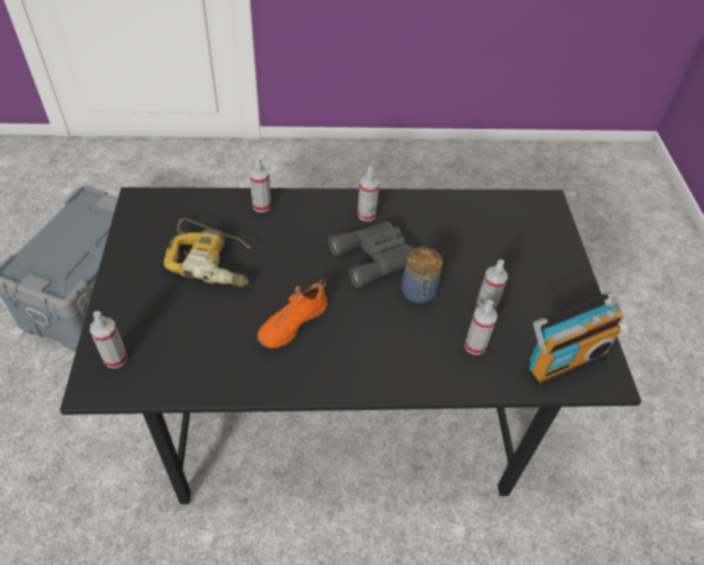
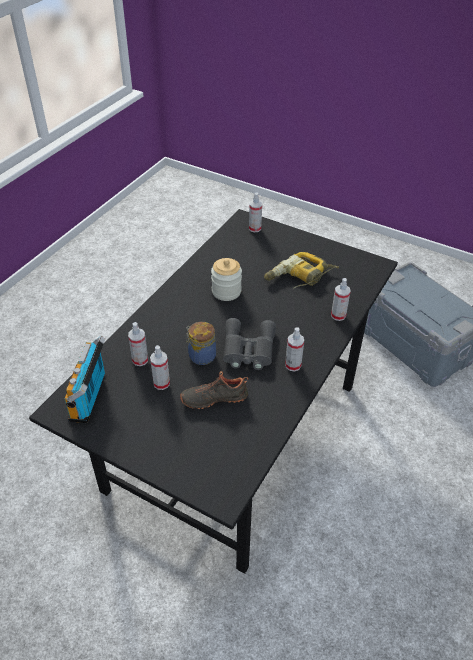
camera: 125 degrees right, 5 degrees down
orange shoe [257,279,328,348] -> jar [211,258,242,301]
none -> black shoe [180,371,249,409]

